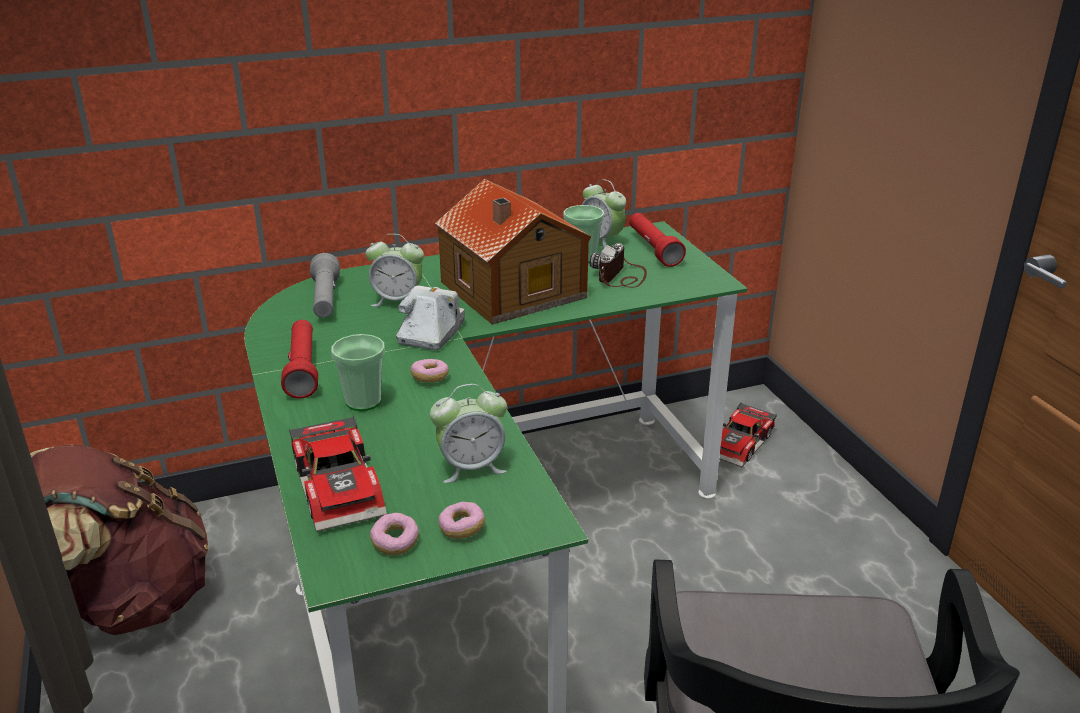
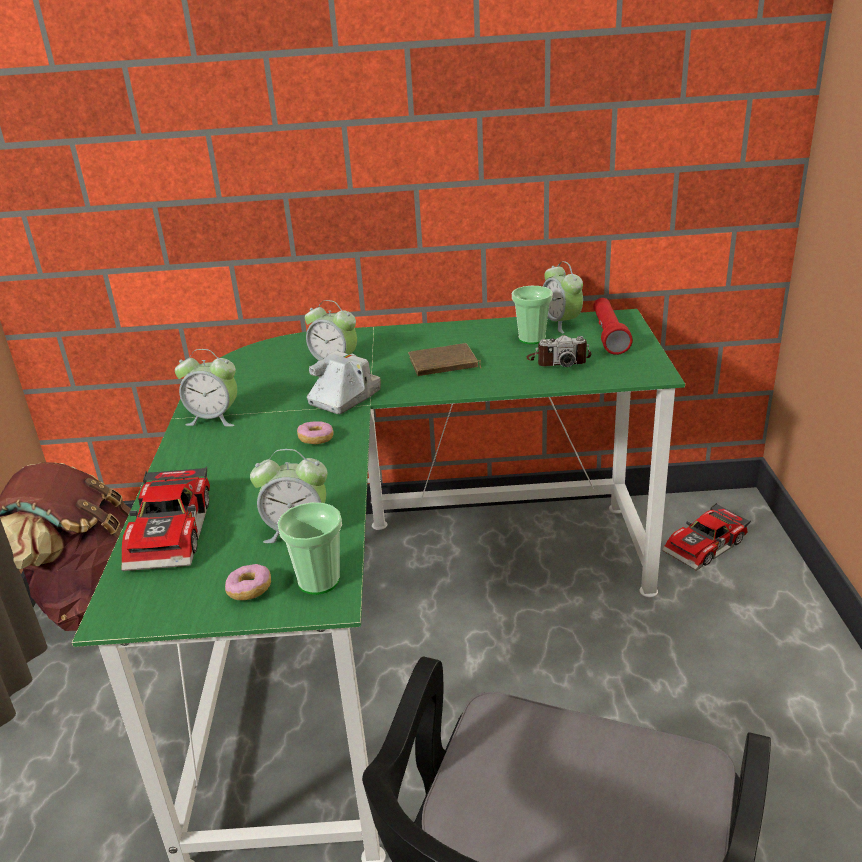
camera: 20 degrees right, 0 degrees up
red flashlight [281,320,318,399] -> alarm clock [175,349,237,427]
grey flashlight [310,253,340,317] -> none
cup [331,334,385,411] -> cup moved to [277,502,342,595]
donut [370,513,419,555] -> none
toy house [435,179,591,325] -> brown book [408,343,481,376]
camera [589,243,647,288] -> camera turned 135 degrees counterclockwise [526,335,591,367]

